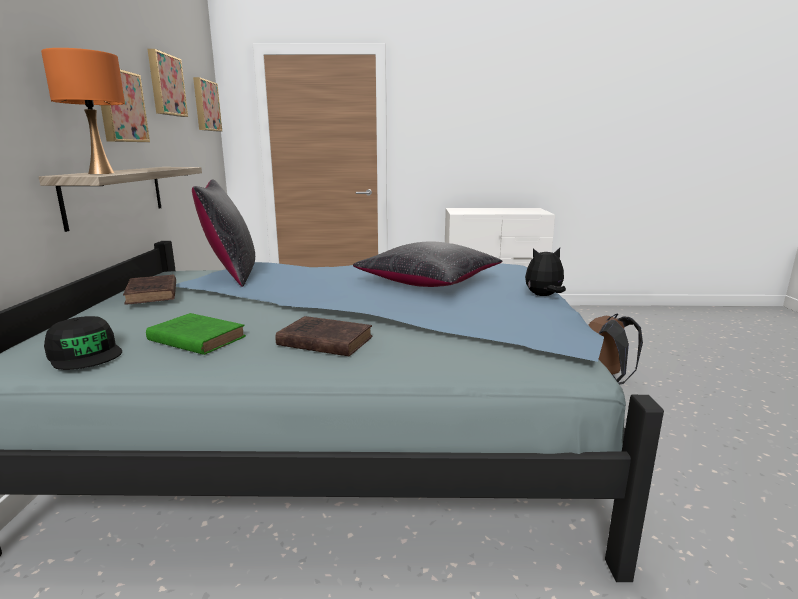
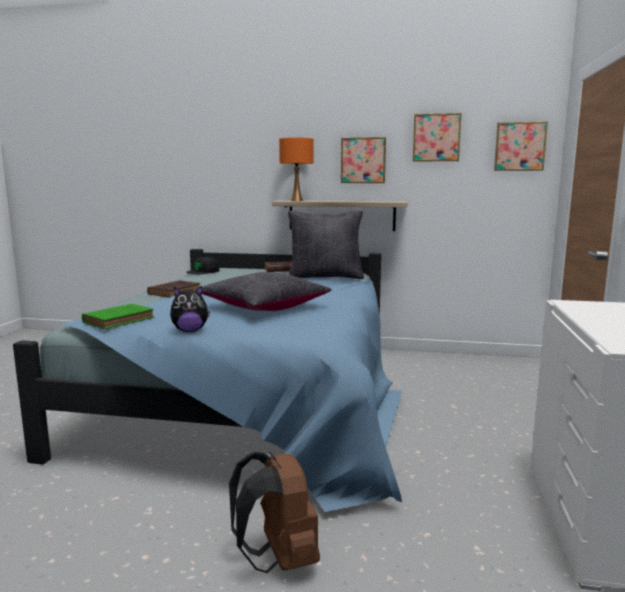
camera: 100 degrees right, 5 degrees down
green book [146,313,246,355] -> green book moved to [82,304,154,329]
plush toy [525,248,566,296] -> plush toy turned 75 degrees clockwise [170,286,210,332]

